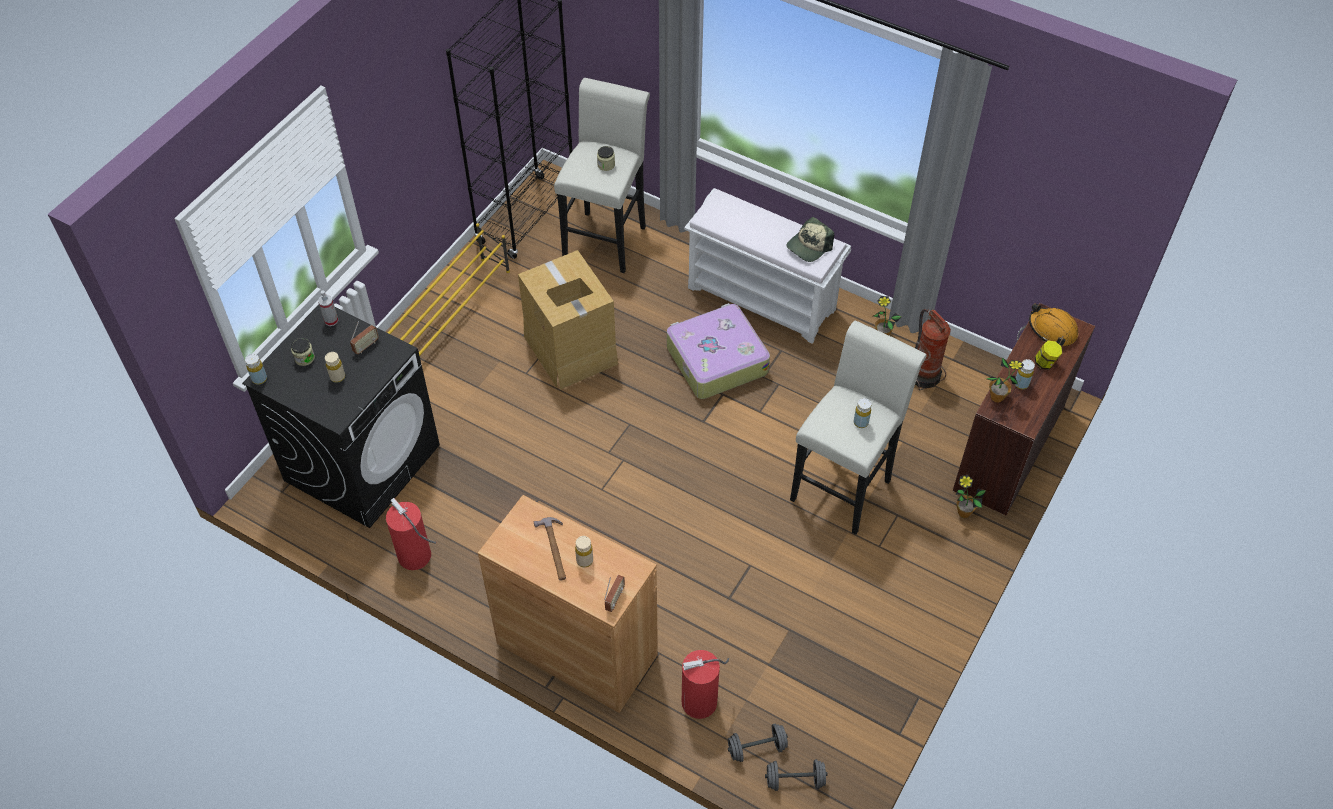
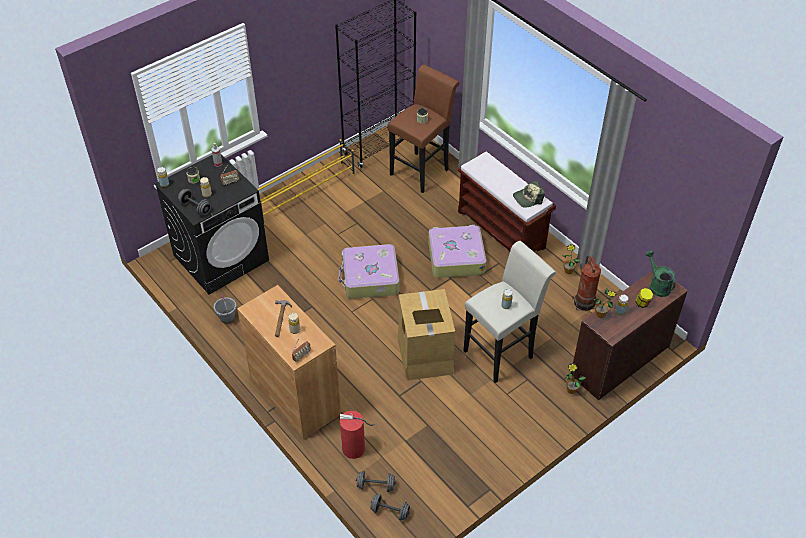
camera: 20 degrees right, 5 degrees down
fire extinguisher [386,498,436,570] -> grey bucket [214,293,237,324]
cardboard box [518,250,618,390] -> cardboard box moved to [397,289,455,380]
white stool [554,78,650,273] -> brown stool [387,64,459,193]
white bench [684,188,851,344] -> brown bench [457,151,556,252]
orange hard hat [1029,304,1078,346] -> green watering can [645,250,676,297]
none -> grey dumbbell [178,189,211,215]
none -> suitcase [339,244,399,299]

